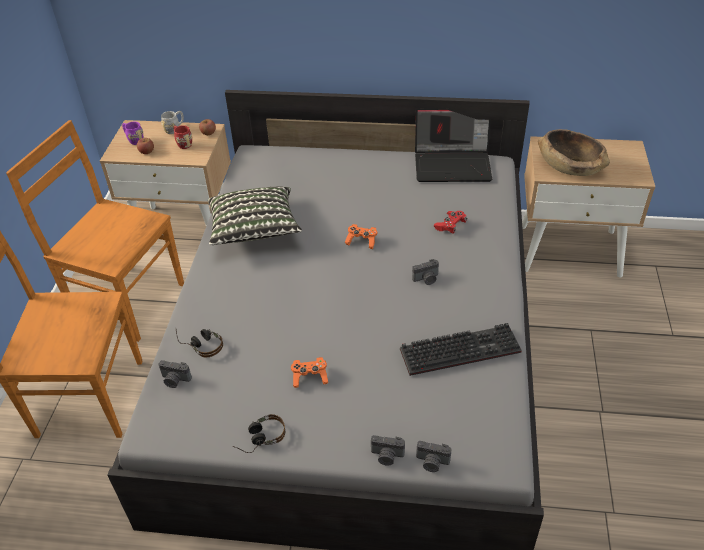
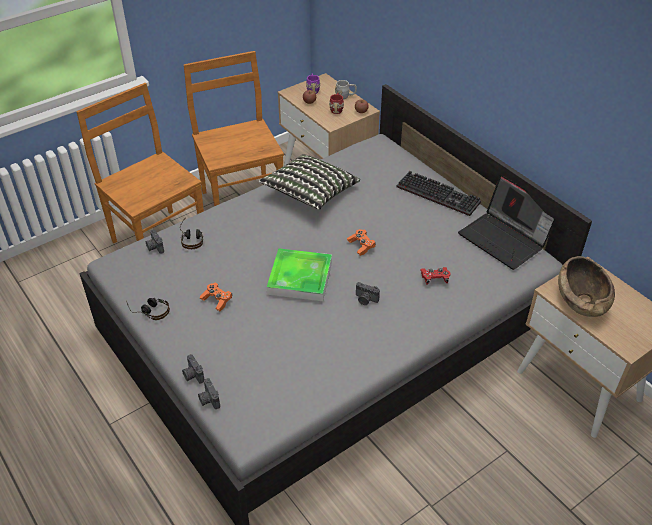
camera: 45 degrees right, 0 degrees up
keyboard [400,323,522,376] -> keyboard moved to [397,171,481,216]
none -> tray [267,248,332,301]

